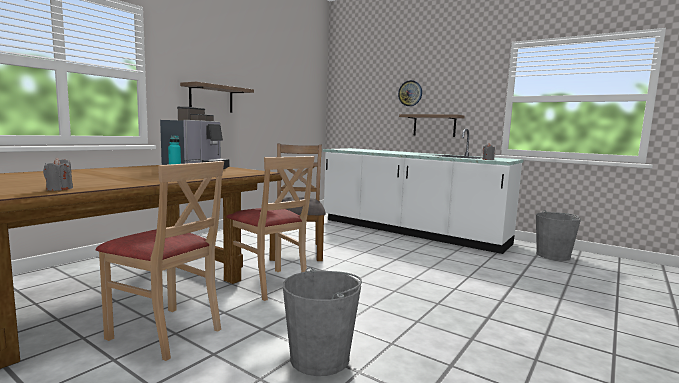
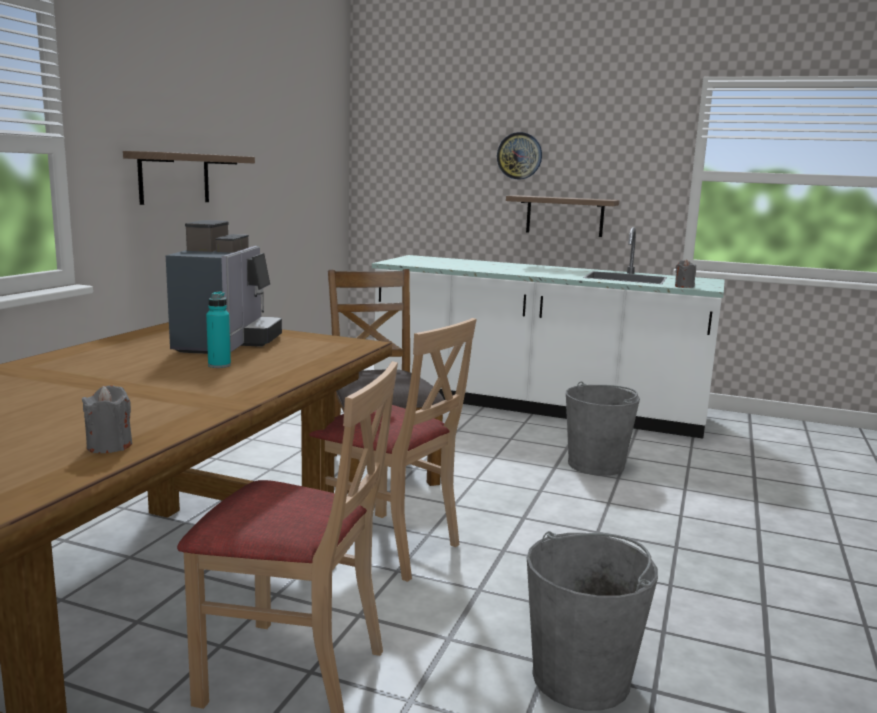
camera: 15 degrees left, 5 degrees up
grey bucket [536,210,581,261] -> grey bucket moved to [566,382,640,476]

